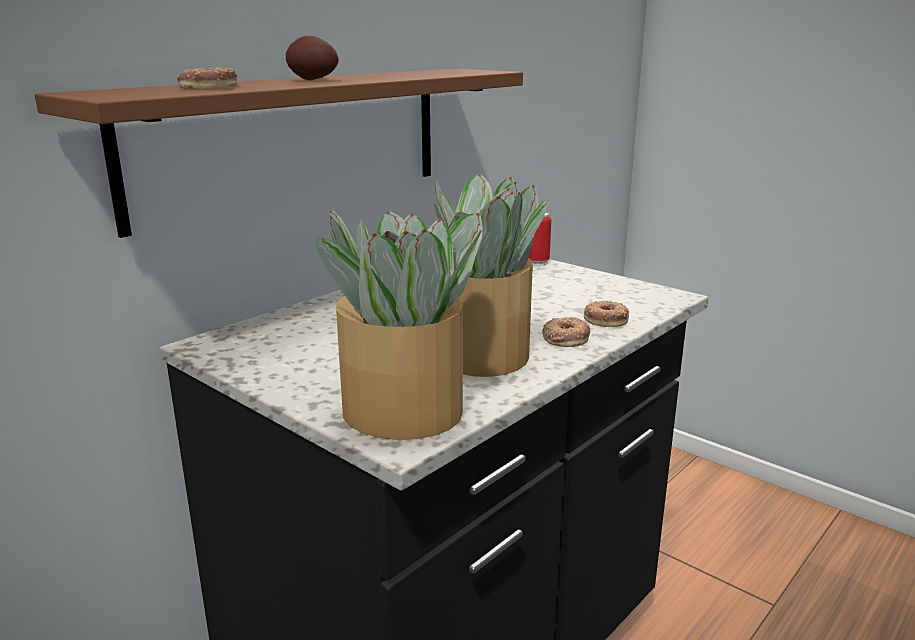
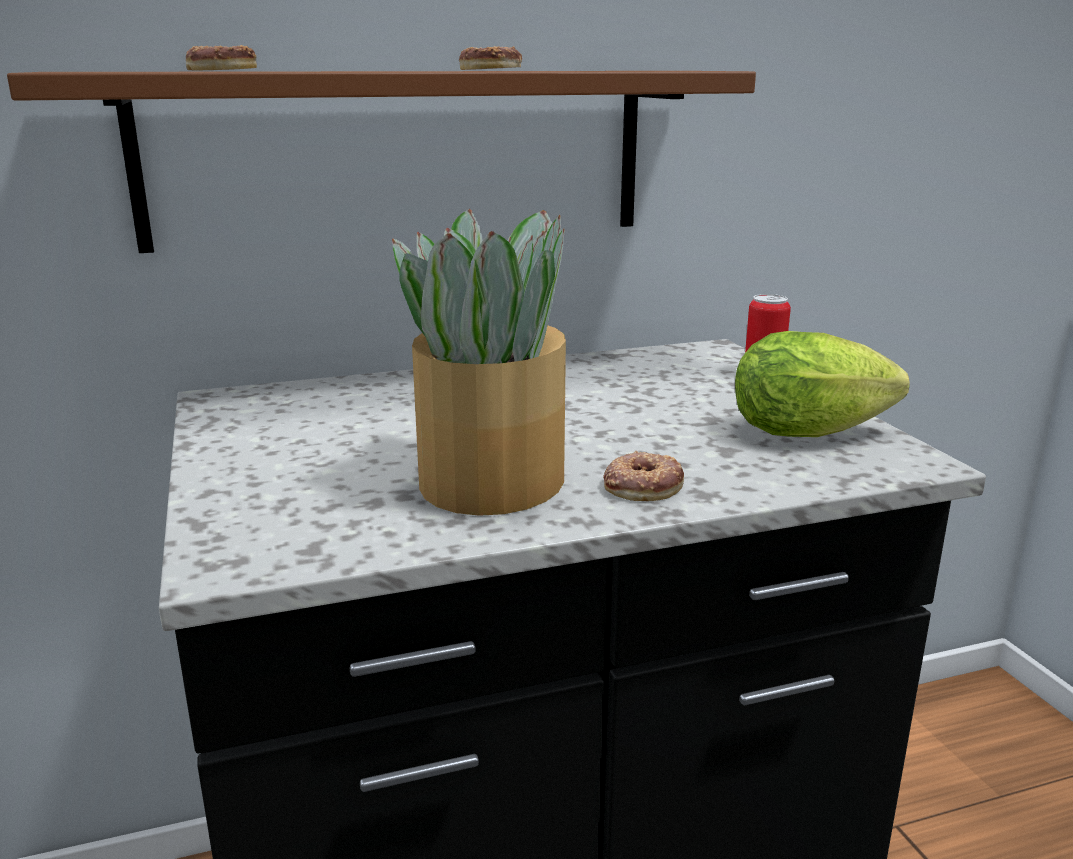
camera: 30 degrees right, 0 degrees up
potato [286,36,339,81] -> none
potted plant [316,210,483,440] -> none
donut [584,301,629,327] -> donut moved to [459,46,522,70]
none -> lettuce [735,331,910,437]

